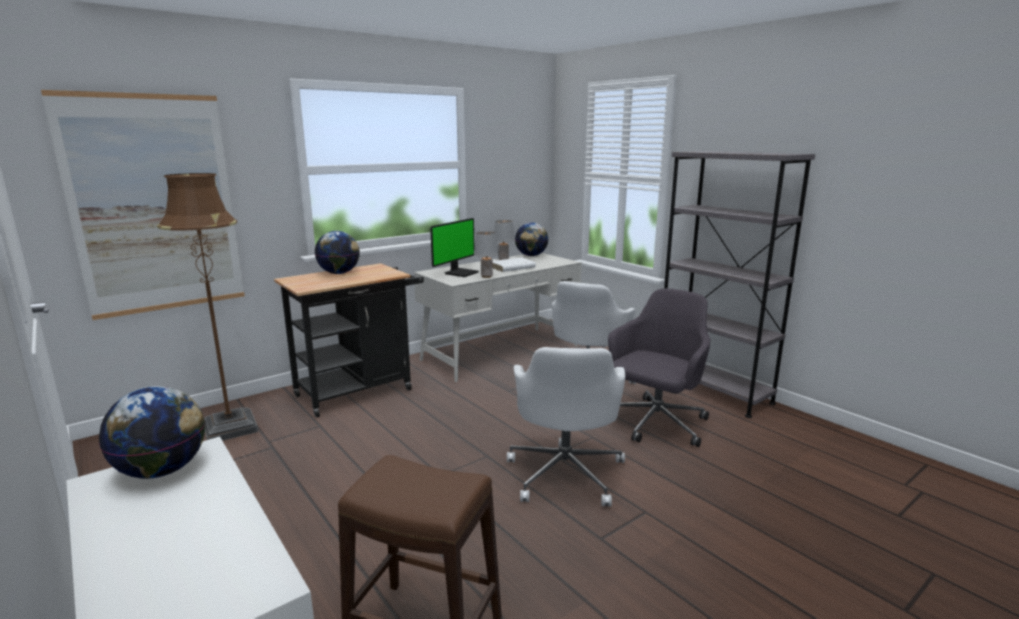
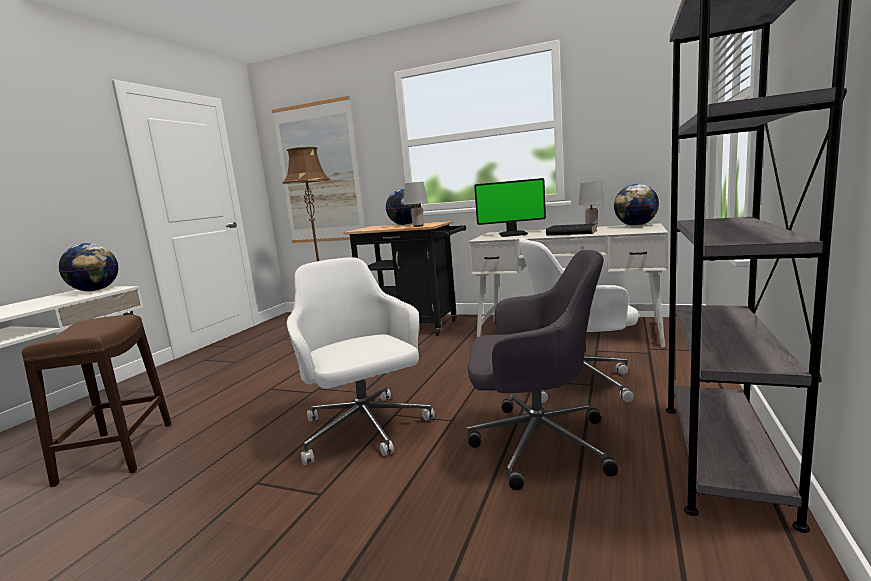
camera: 60 degrees right, 5 degrees down
grey table lamp [474,231,499,278] -> grey table lamp moved to [404,182,428,227]
white book [493,257,536,272] -> black book [546,224,597,235]
white office chair [507,347,625,507] -> white office chair turned 90 degrees clockwise [287,257,435,465]

